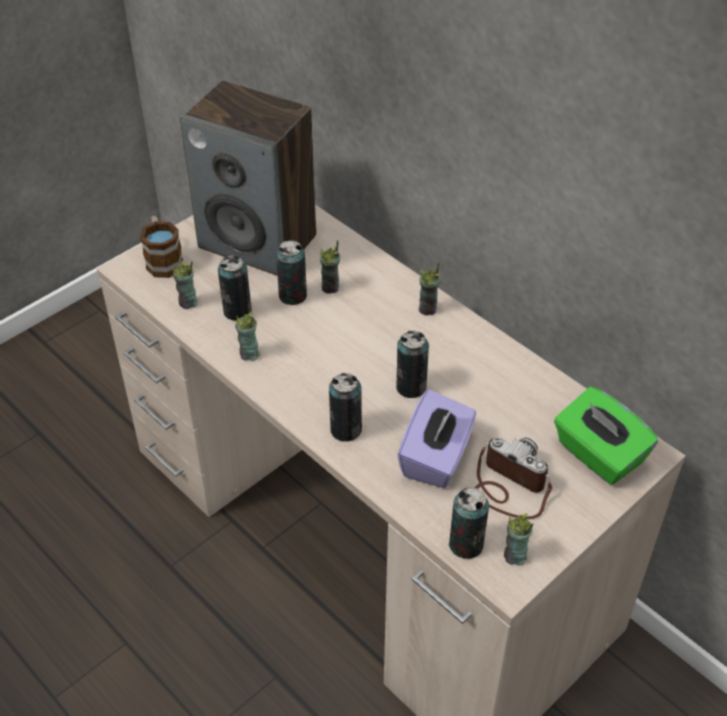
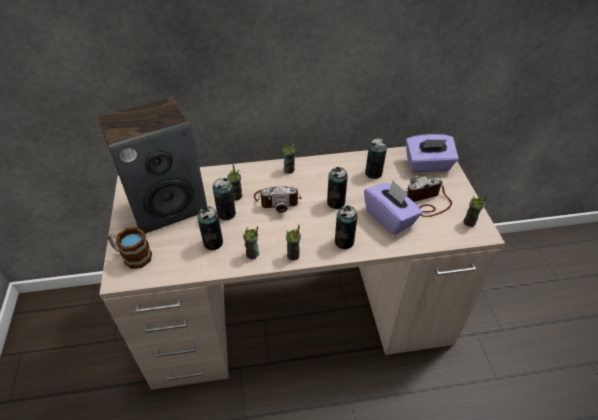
camera: 55 degrees left, 0 degrees up
cup [172,260,198,309] -> cup moved to [286,224,301,260]
can [449,487,489,559] -> can moved to [365,138,387,179]
green tissue box [554,387,658,485] -> purple tissue box [406,134,459,173]
none -> camera [254,186,302,213]

